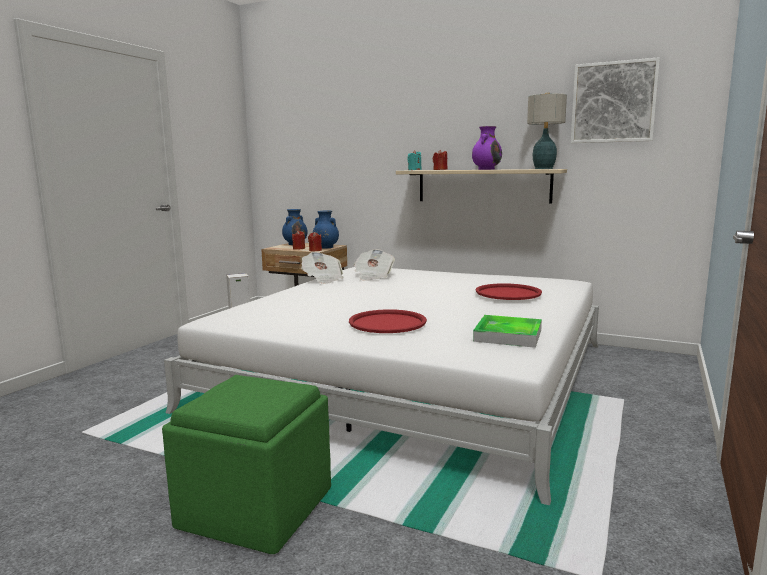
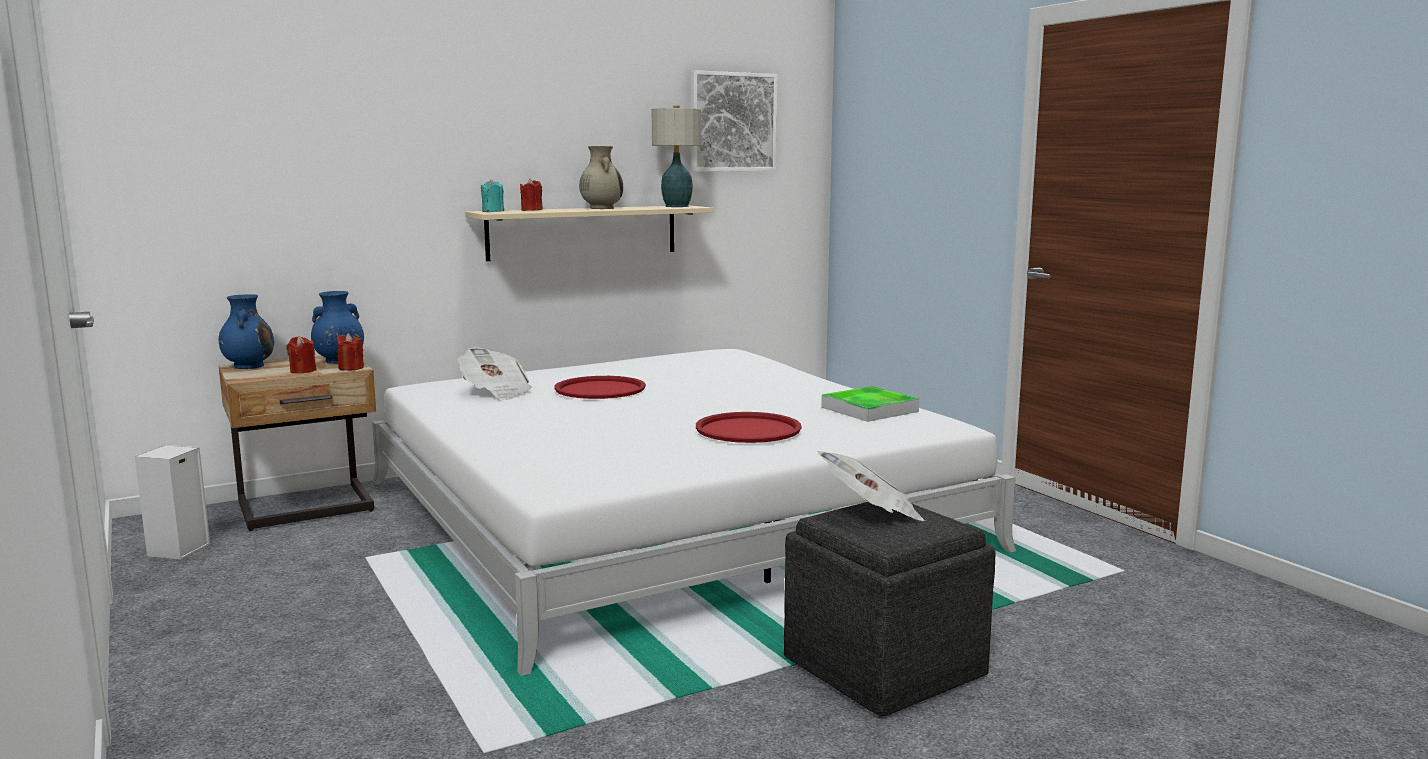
camera: 55 degrees left, 0 degrees up
green ottoman [162,375,331,554] -> grey ottoman [784,502,995,716]
newspaper [301,252,344,284] -> newspaper moved to [818,451,925,521]
purple vase [472,126,502,170] -> beige vase [579,146,623,209]
red tray [476,283,542,300] -> red tray moved to [555,376,646,399]

